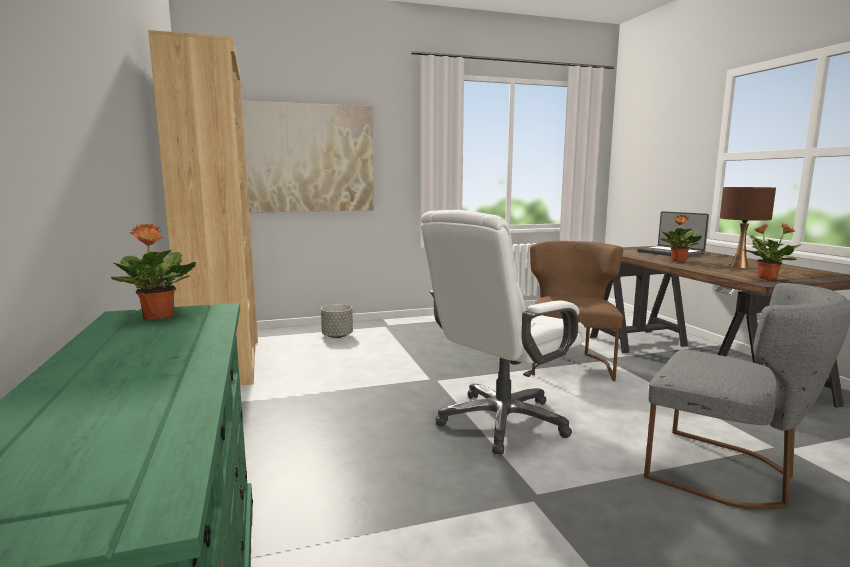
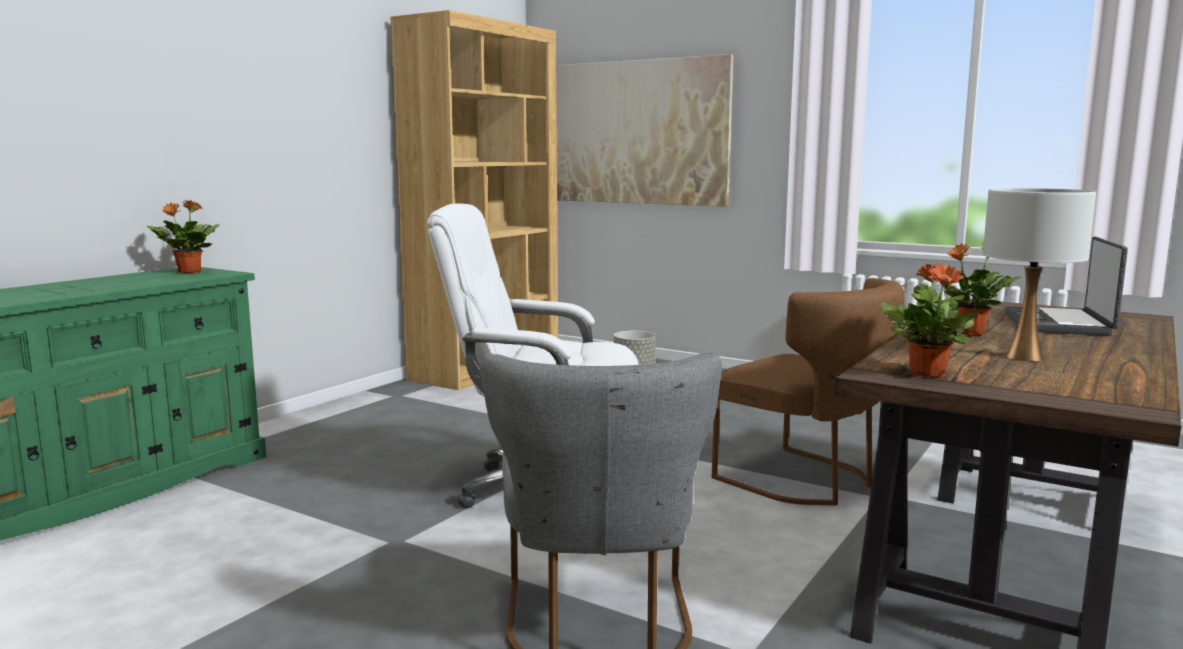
camera: 50 degrees right, 0 degrees up
brown chair [530,241,623,381] -> brown chair turned 75 degrees clockwise [712,278,905,505]
brown table lamp [720,187,776,268] -> white table lamp [983,188,1096,361]

